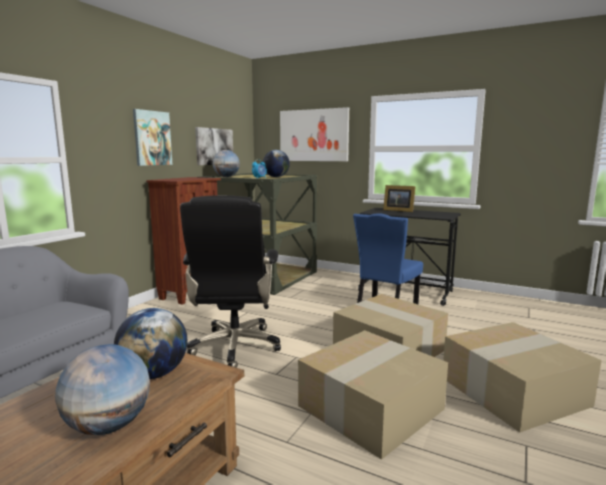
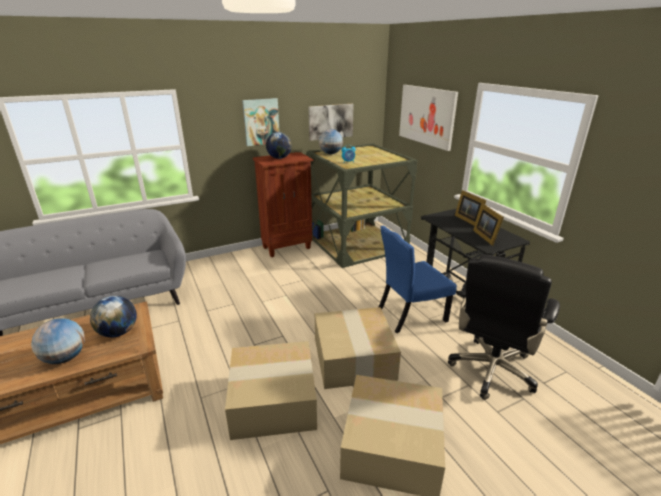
camera: 35 degrees right, 15 degrees up
black office chair [180,195,281,368] -> black office chair moved to [448,255,560,400]
globe [263,150,290,177] -> globe moved to [266,132,292,159]
none -> picture frame [473,204,504,246]

